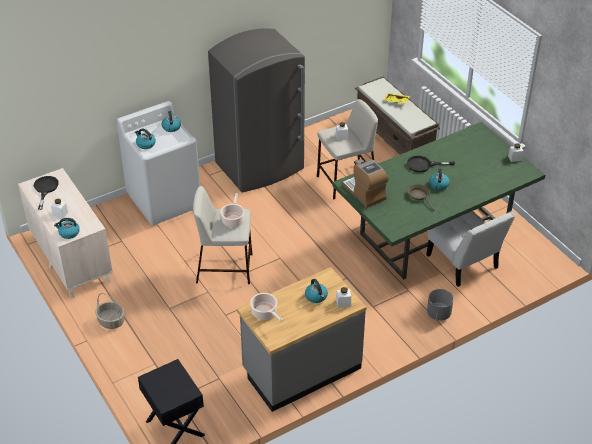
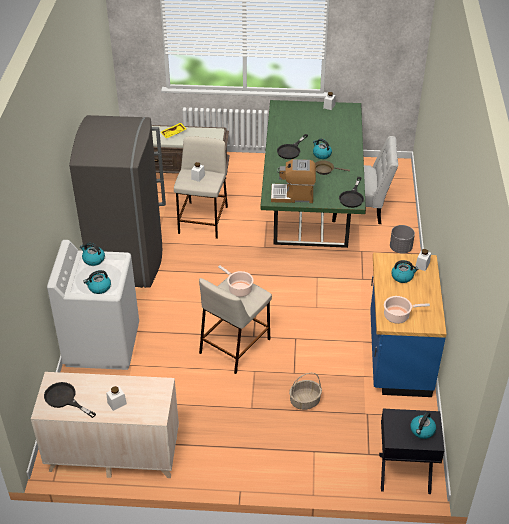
camera: 55 degrees left, 0 degrees up
kettle [54,218,80,239] -> kettle moved to [411,412,436,439]
basket [95,293,124,329] -> basket moved to [289,373,322,410]
grey counter [237,267,367,412] -> blue counter [370,253,447,397]
none -> black frying pan [339,177,364,208]

